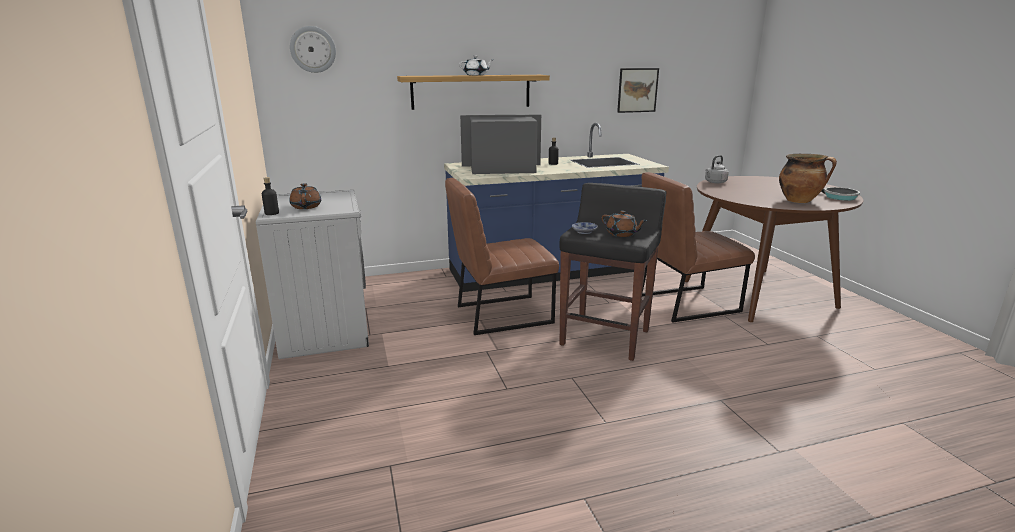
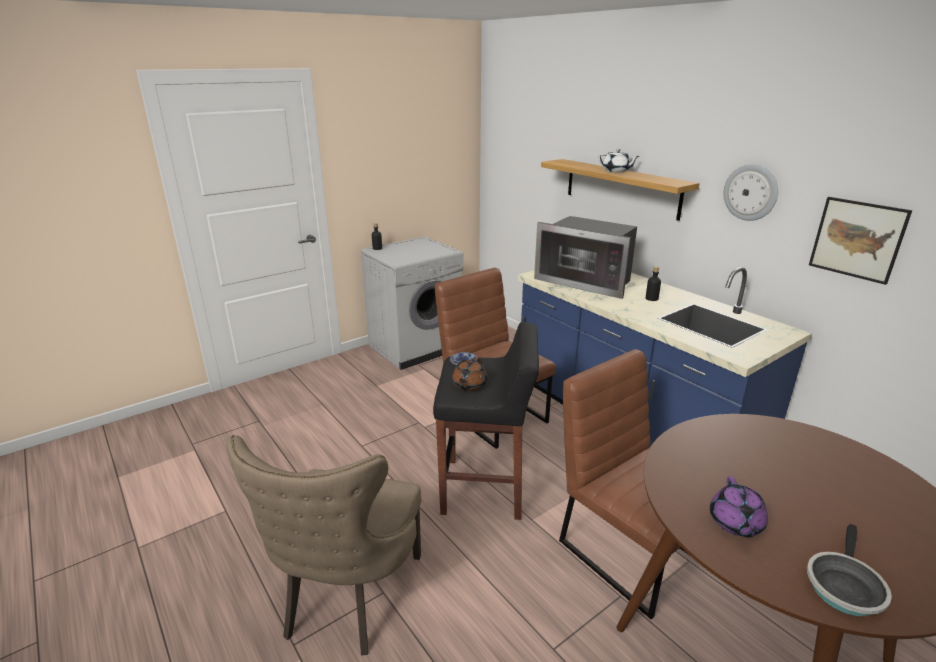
camera: 70 degrees right, 5 degrees up
brown teapot [289,184,321,209] -> none
wall clock [290,26,336,73] -> wall clock moved to [723,164,778,221]
microwave [460,114,541,174] -> microwave turned 150 degrees clockwise [534,216,637,299]
grey kettle [705,155,729,183] -> none
cooking pot [779,154,837,203] -> purple teapot [710,476,768,537]
none -> beige chair [226,435,421,656]

